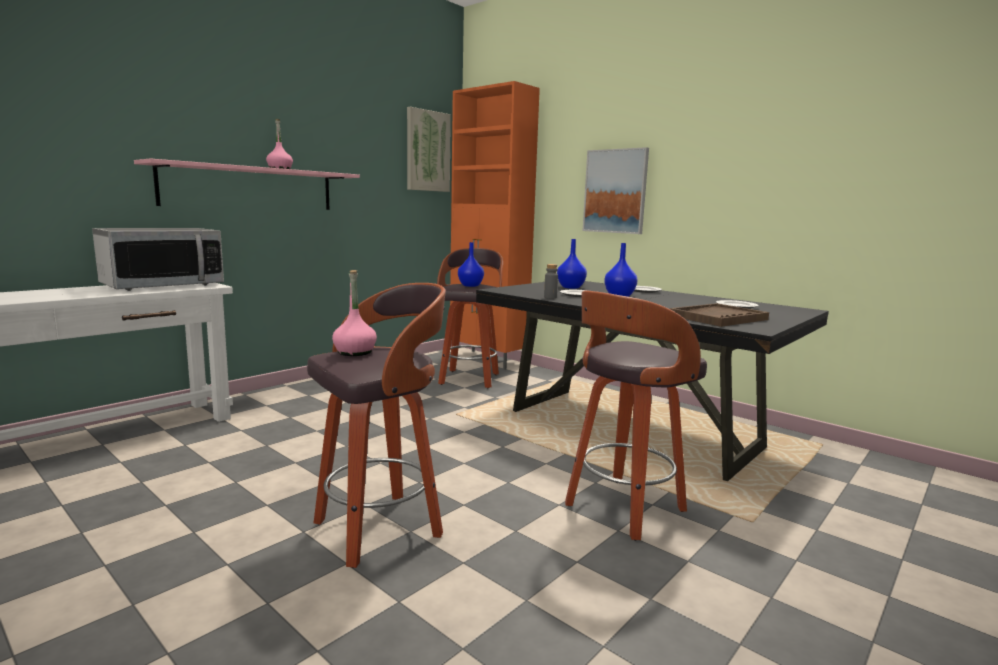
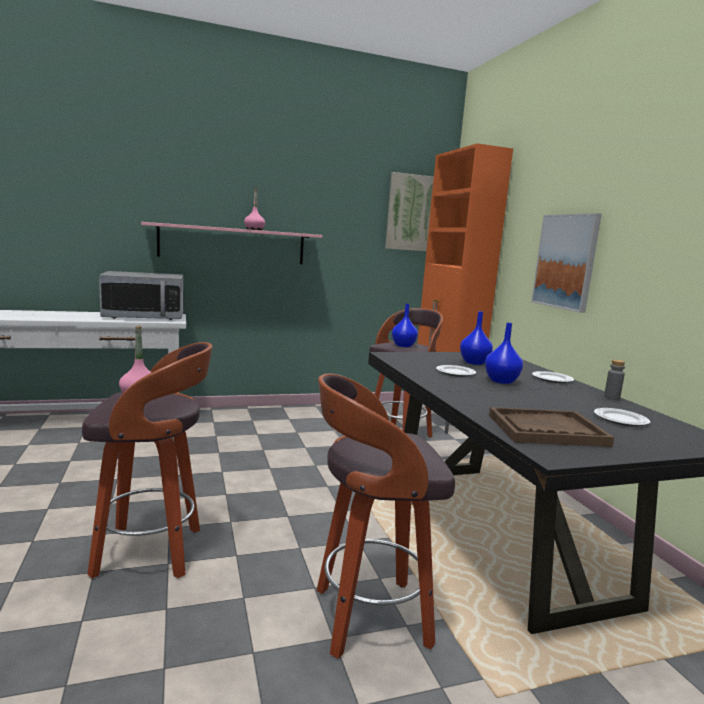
camera: 30 degrees right, 0 degrees up
grey bottle [544,264,558,298] -> grey bottle moved to [604,360,625,400]

